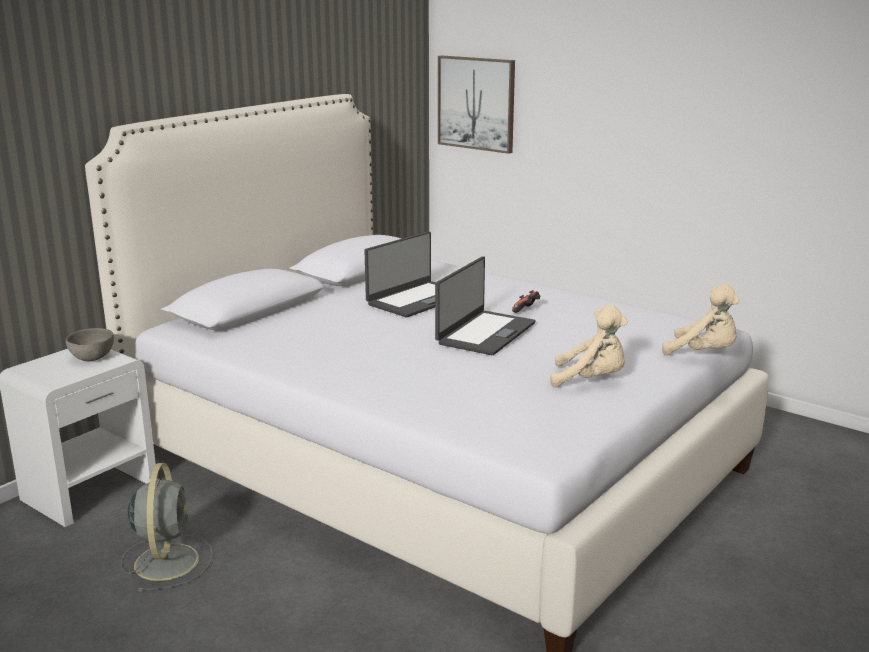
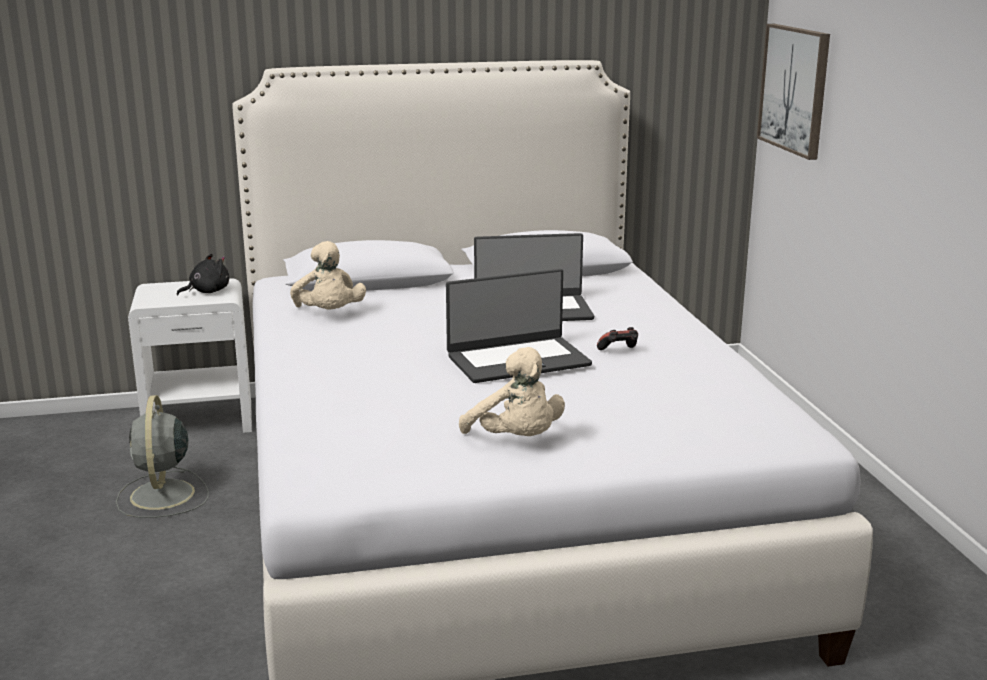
camera: 40 degrees right, 0 degrees up
grey bowl [66,328,114,361] -> black plush toy [177,254,229,295]
grey fan [121,463,213,592] -> grey fan turned 135 degrees clockwise [116,395,209,518]
beige plush toy [662,284,739,356] -> beige plush toy moved to [290,241,366,309]

